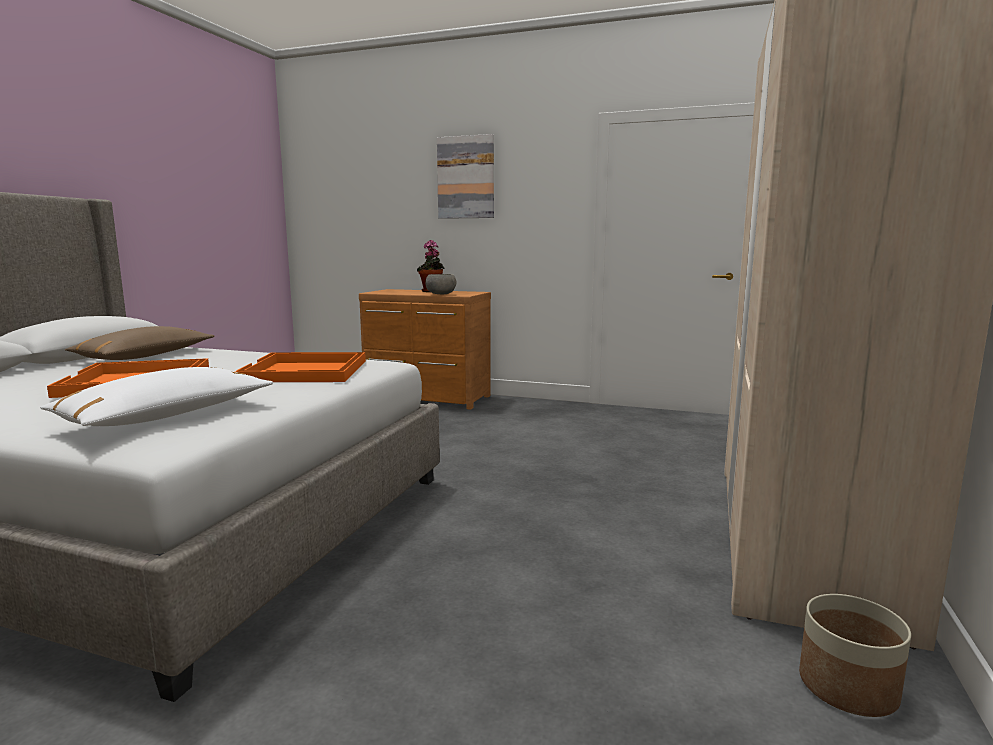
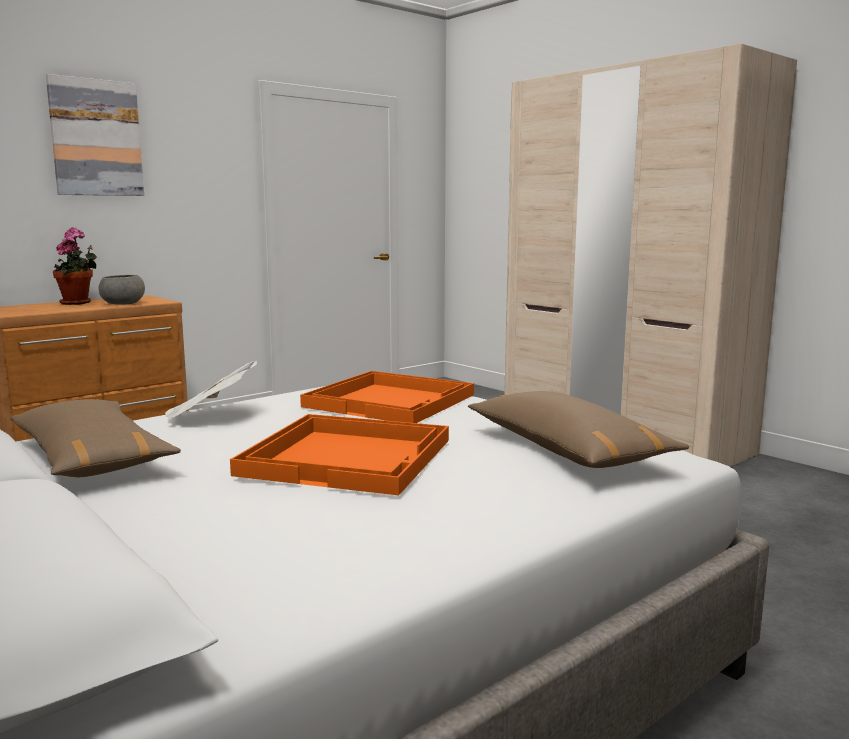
camera: 60 degrees left, 0 degrees up
white pillow [40,367,273,426] -> brown pillow [468,391,689,468]
planter [799,594,911,717] -> none
none -> newspaper [165,361,257,421]

